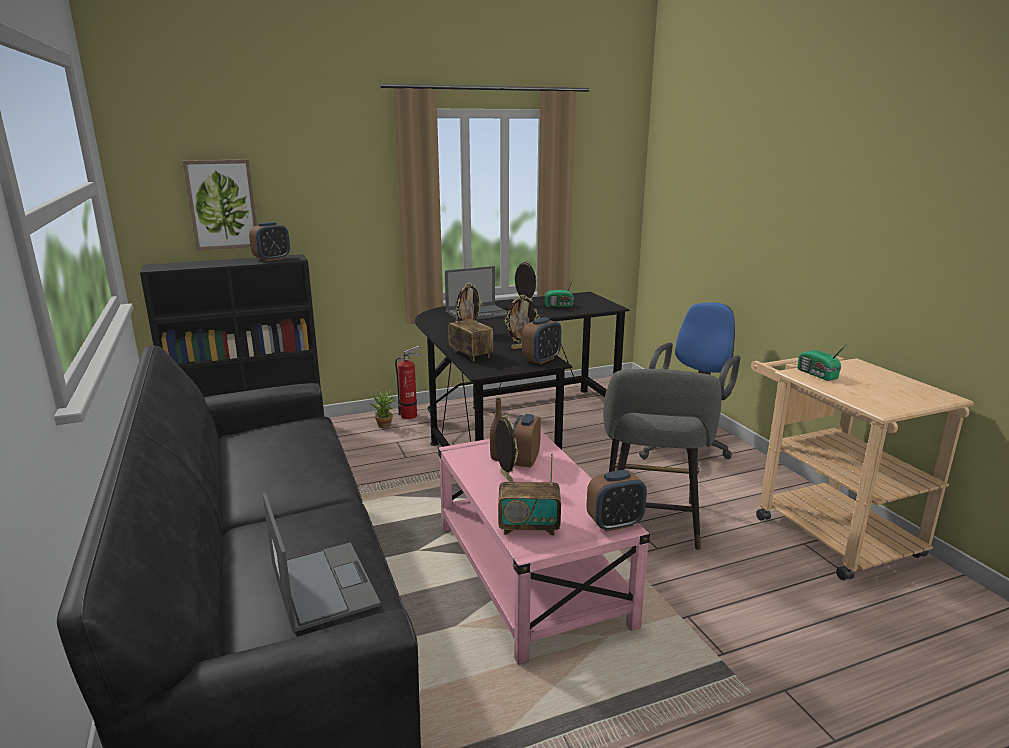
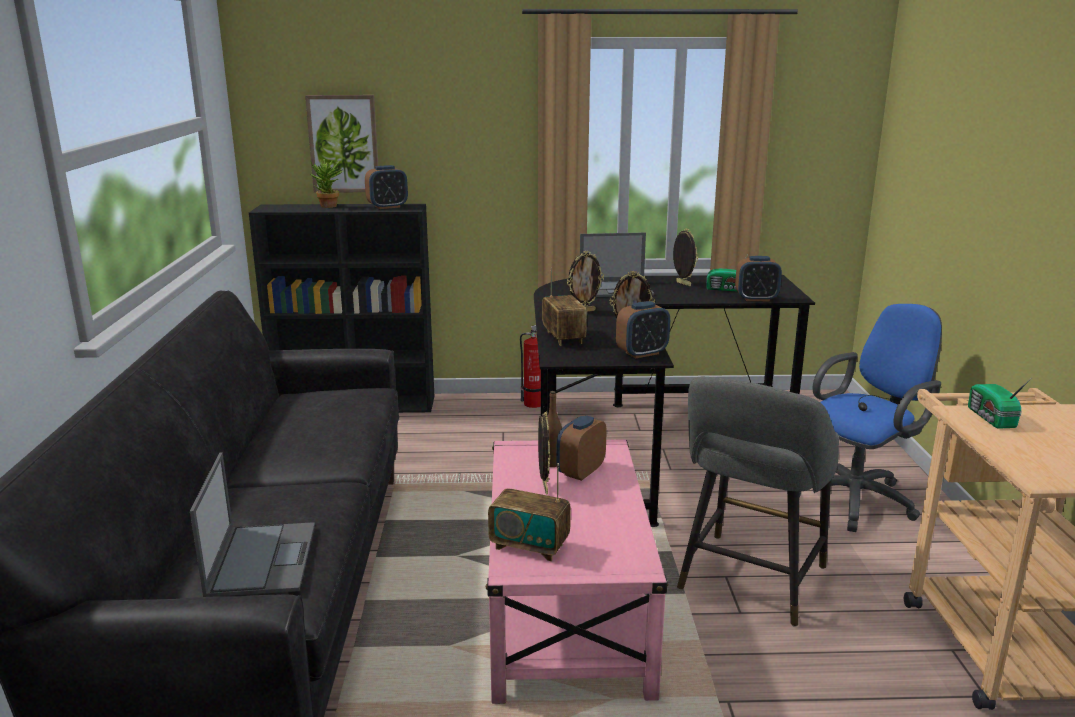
camera: 20 degrees right, 0 degrees up
potted plant [370,389,399,428] -> potted plant moved to [310,159,343,208]
alarm clock [587,470,647,532] -> alarm clock moved to [735,256,782,301]

